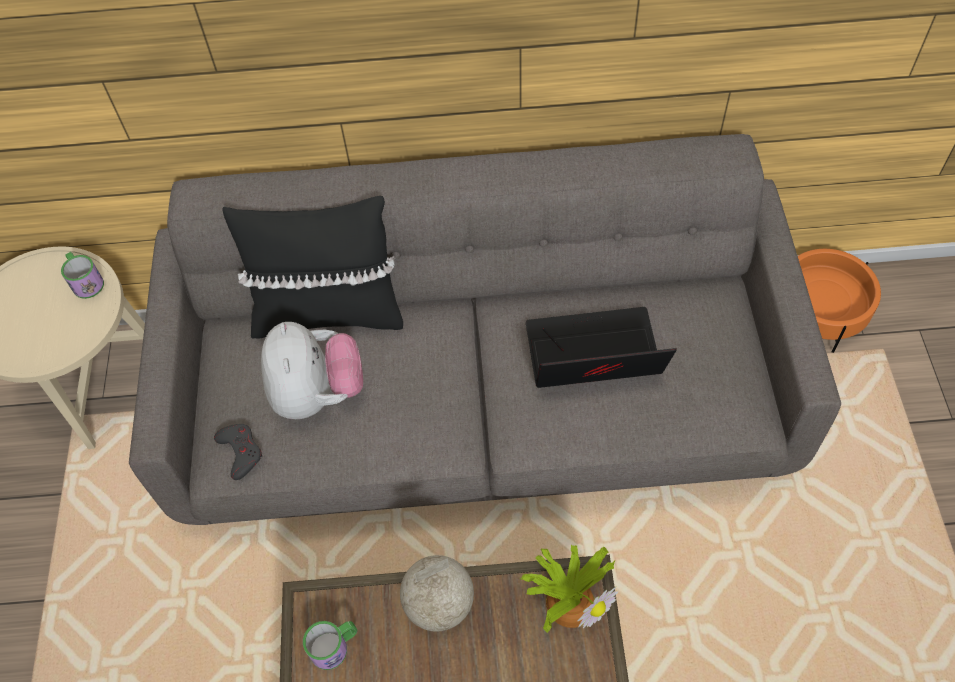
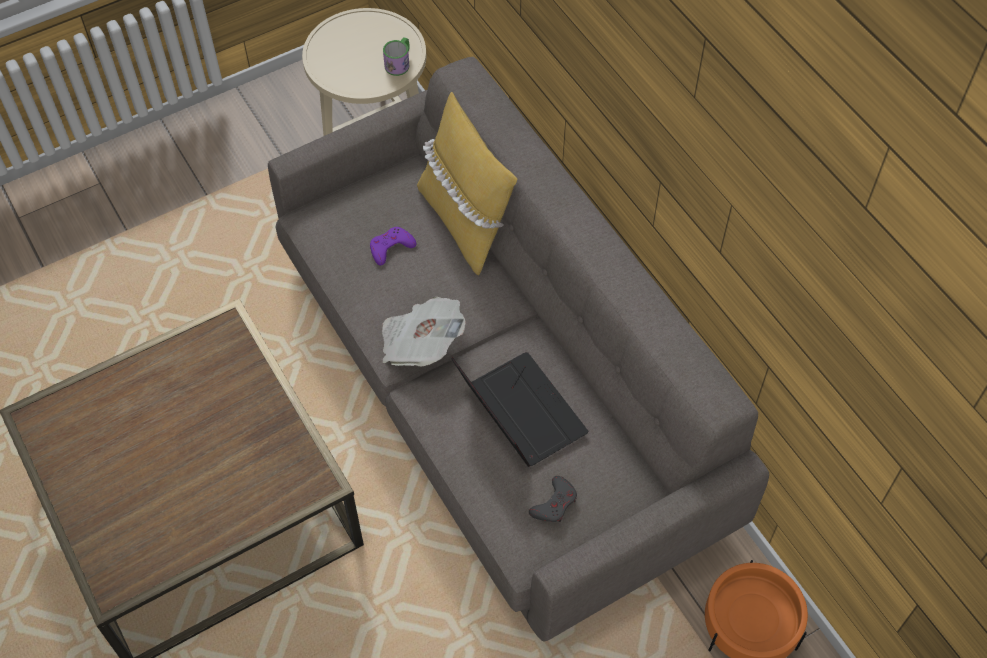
camera: 60 degrees right, 0 degrees up
grey game controller [214,424,262,480] -> grey game controller moved to [529,476,577,522]
black pillow [222,196,403,339] -> yellow pillow [417,92,517,275]
plush toy [261,322,363,419] -> purple game controller [370,227,416,265]
mug [303,621,358,670] -> none
globe [400,555,474,632] -> none
potted plant [521,545,618,633] -> none
none -> newspaper [382,297,465,367]

